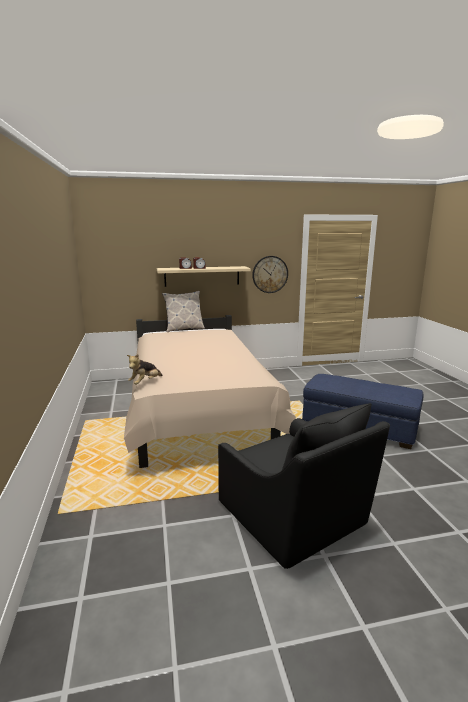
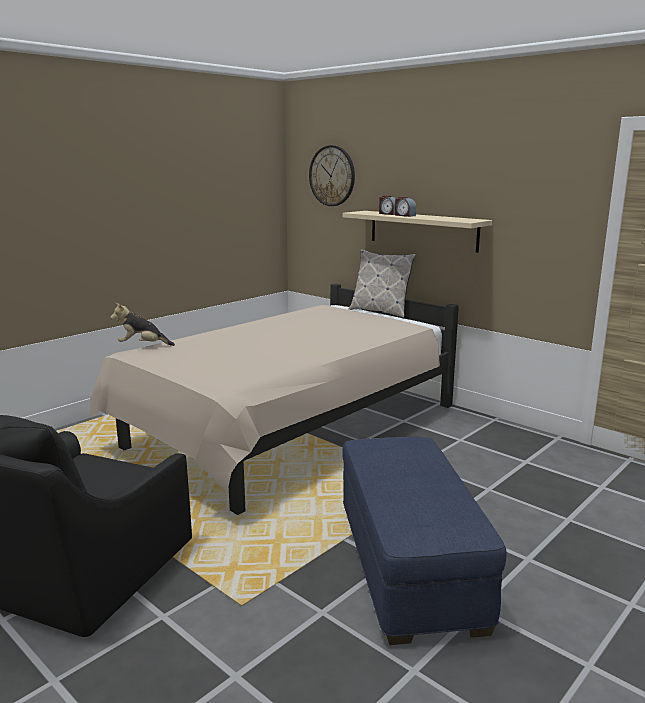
camera: 55 degrees right, 0 degrees up
wall clock [252,256,288,293] -> wall clock moved to [309,145,355,206]

